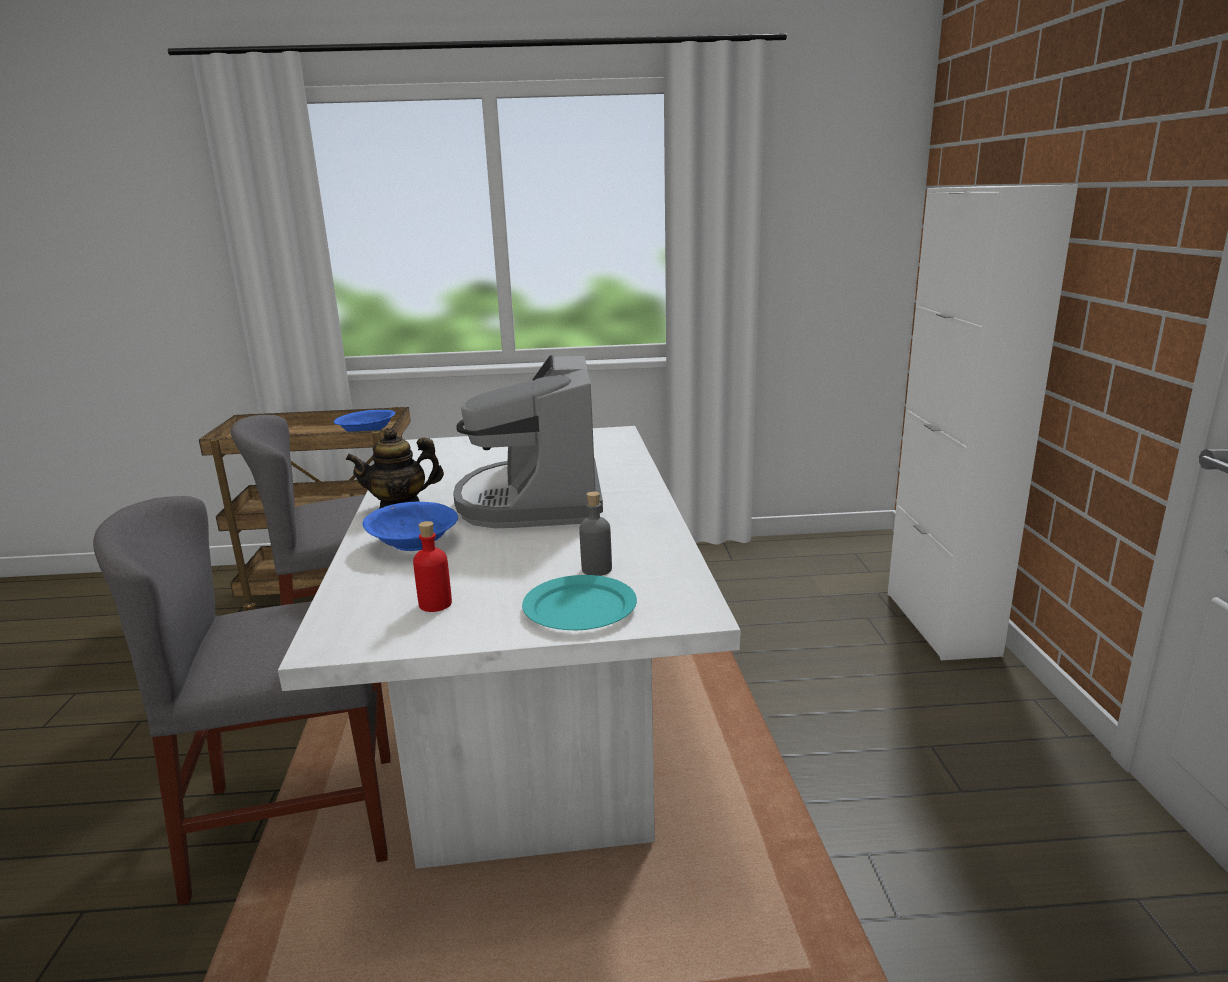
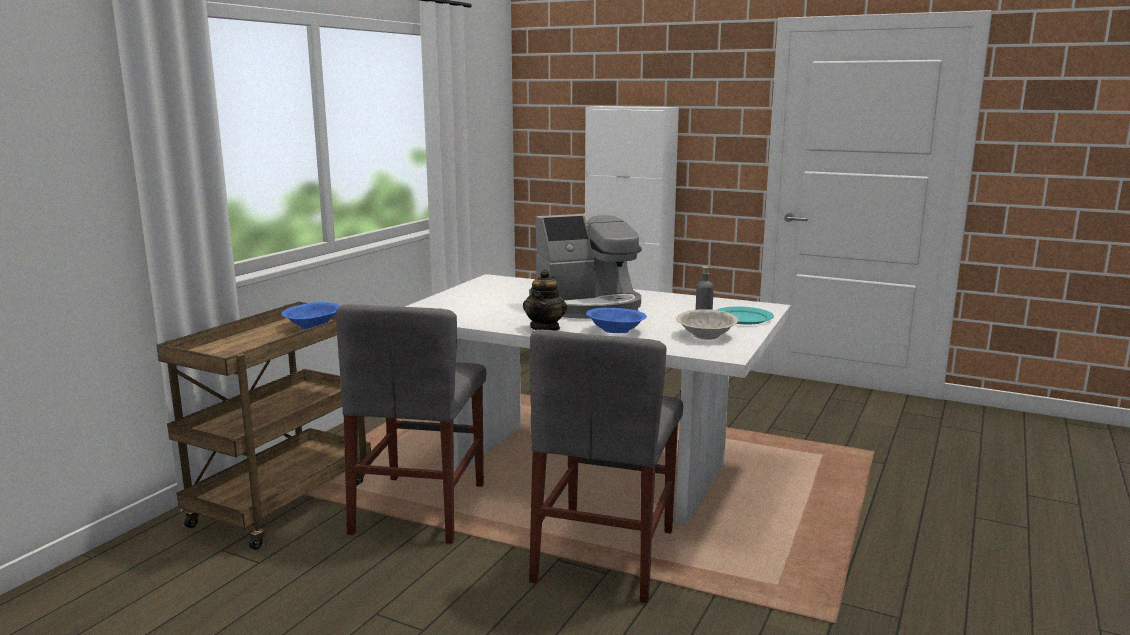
camera: 60 degrees left, 5 degrees down
red bottle [413,521,452,612] -> beige bowl [676,309,738,340]
coffee machine [453,355,603,528] -> coffee machine turned 45 degrees counterclockwise [529,212,642,319]

